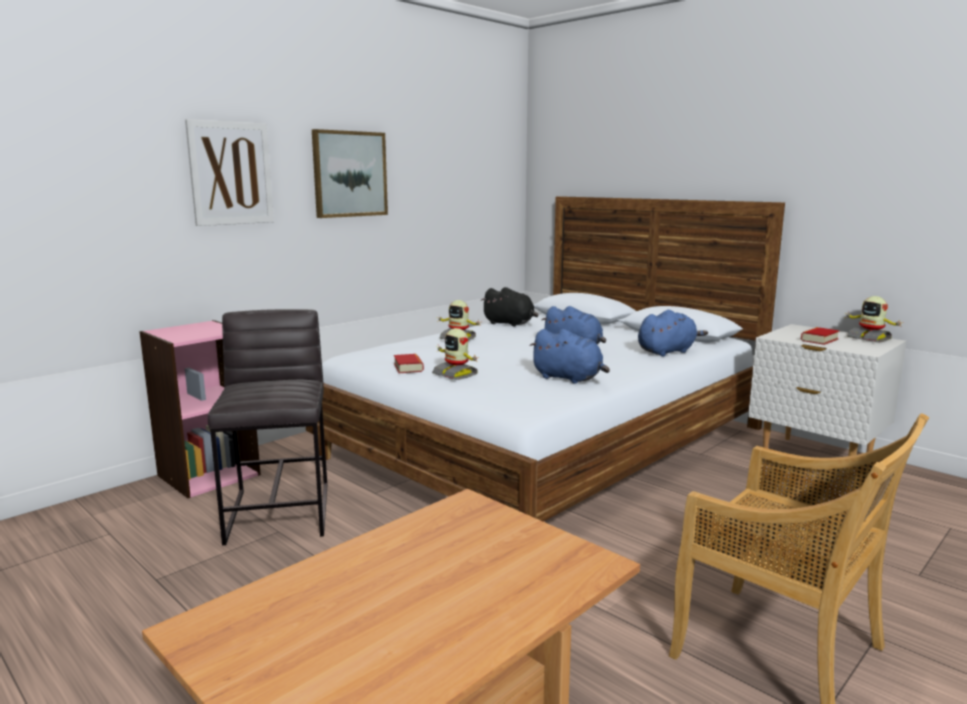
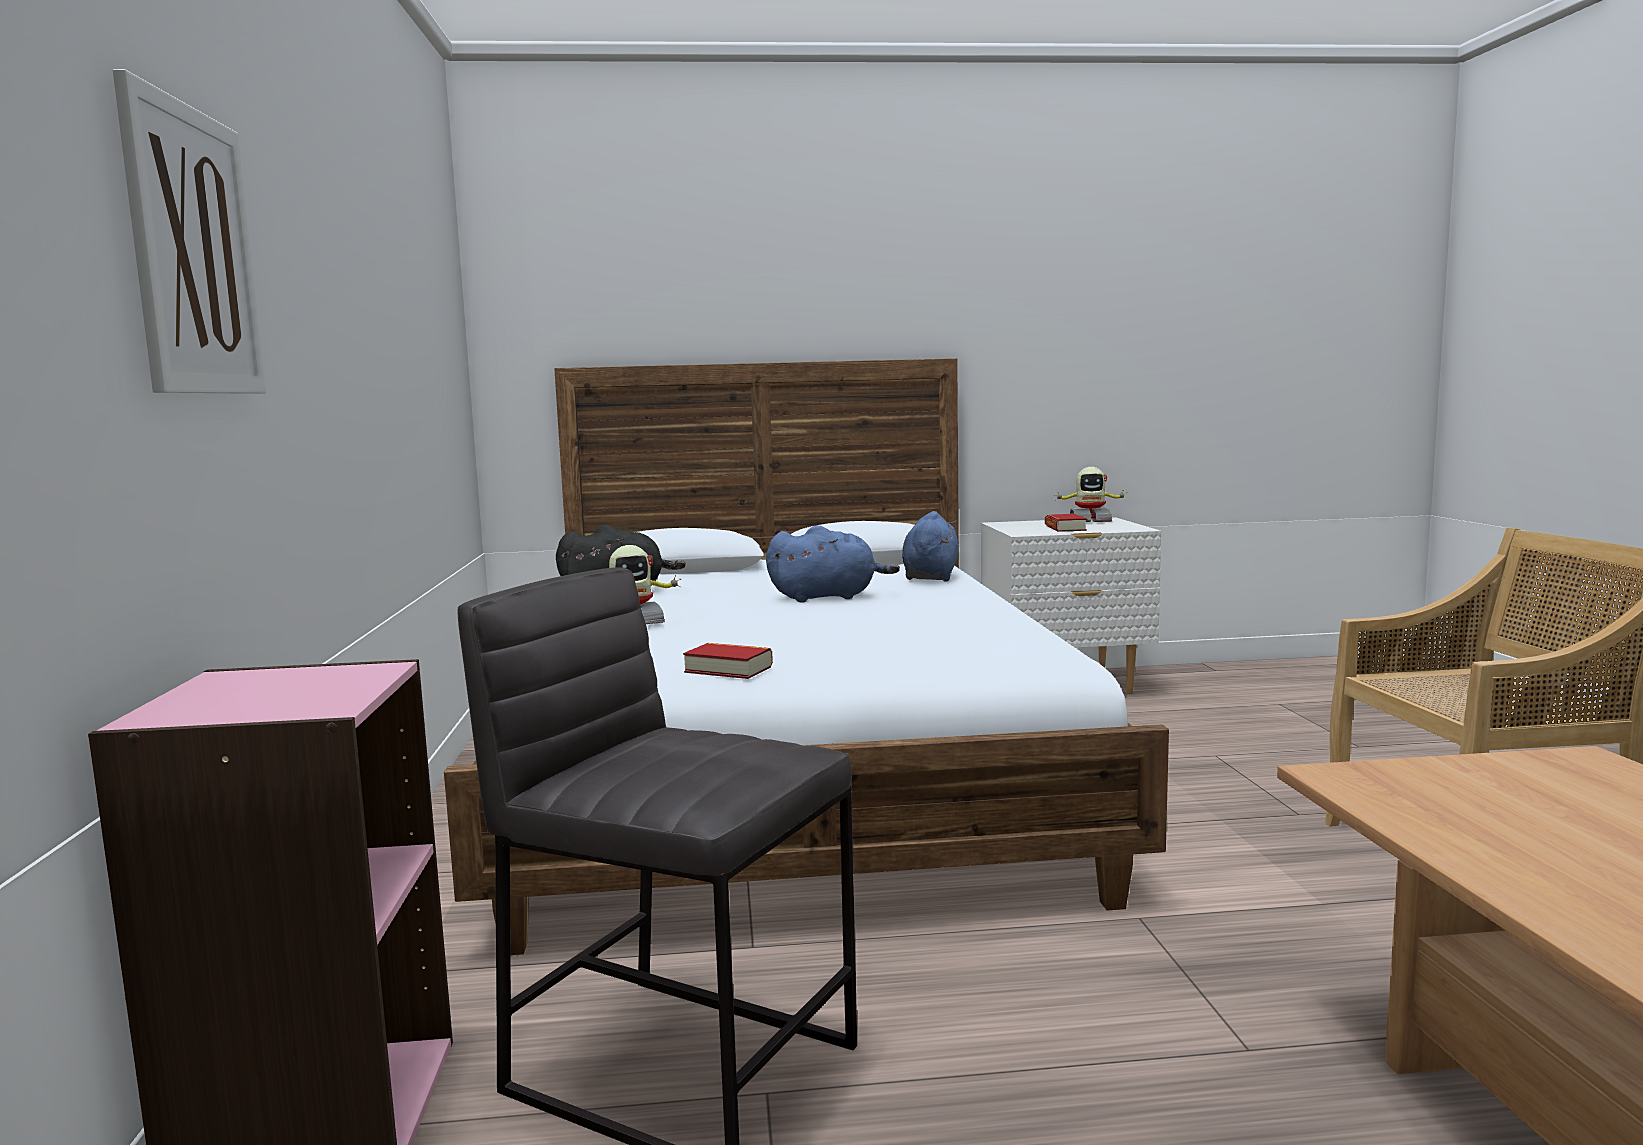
camera: 50 degrees left, 5 degrees down
picture [312,129,388,218] -> none
toy robot [432,328,479,380] -> none
blue plush toy [529,329,610,384] -> none

